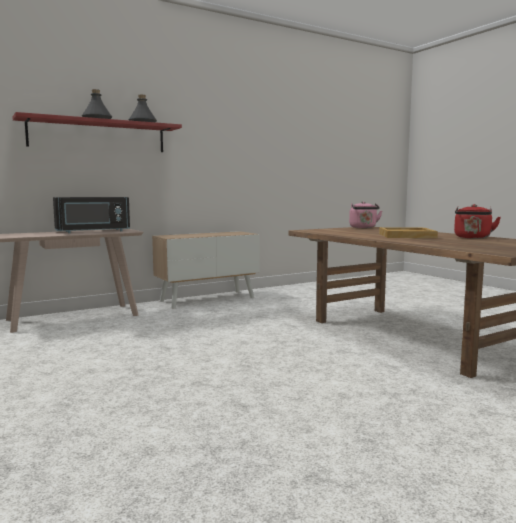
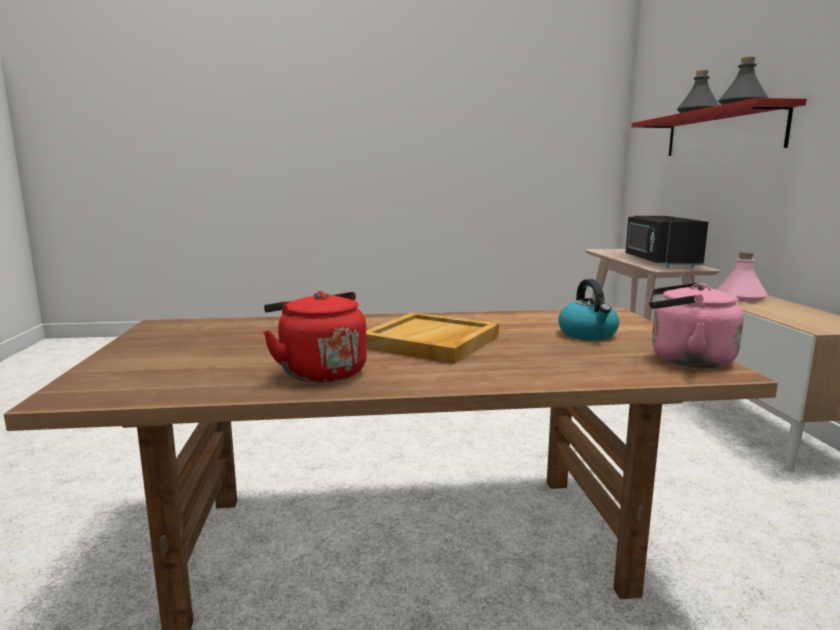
camera: 115 degrees right, 5 degrees up
none -> kettle [559,279,619,340]
none -> pink bottle [716,252,768,302]

